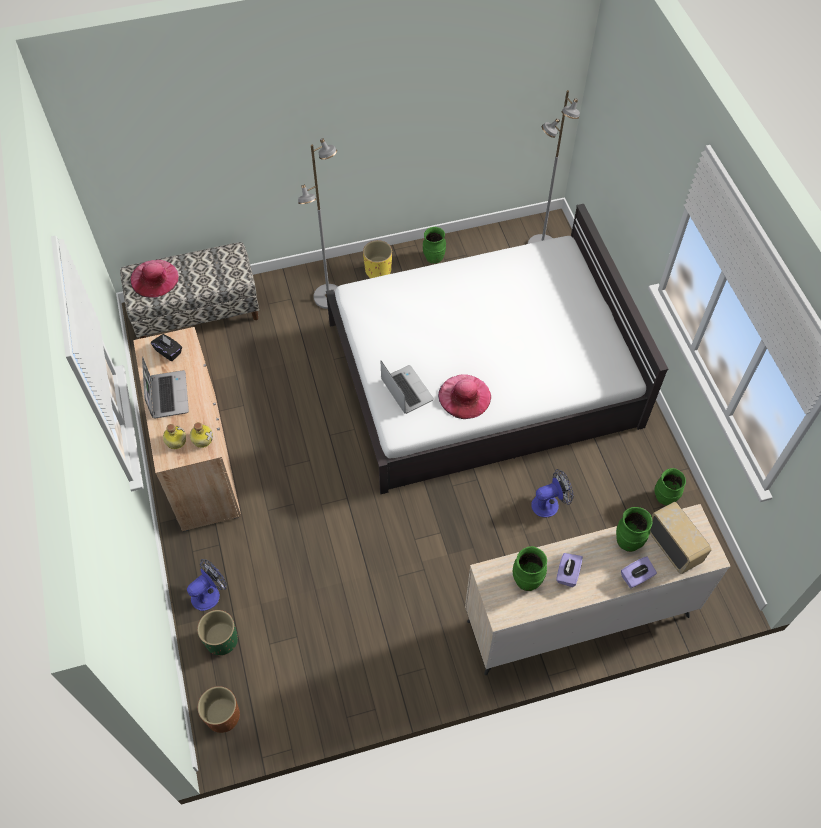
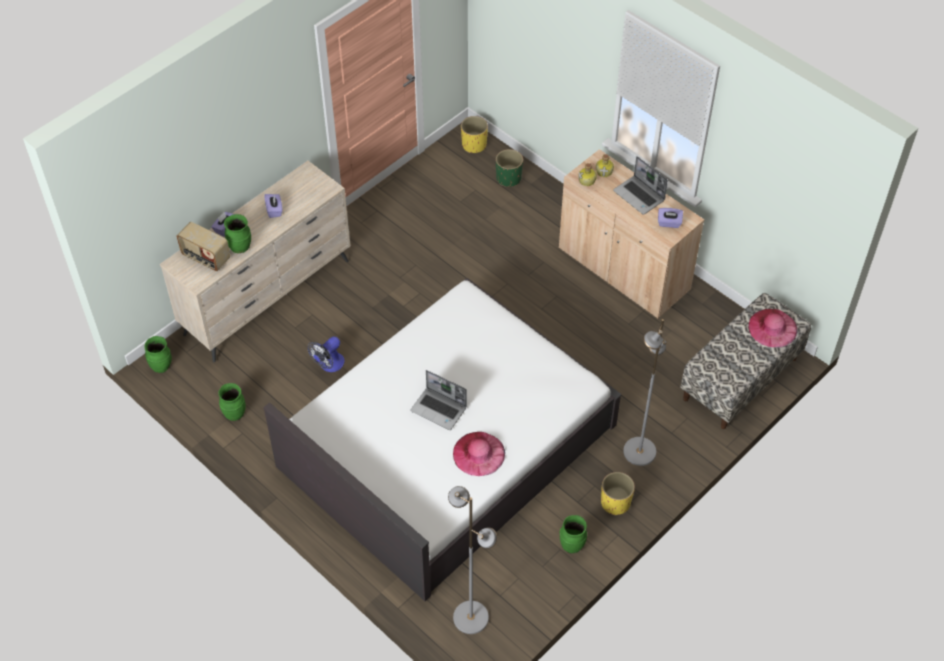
camera: 150 degrees right, 5 degrees down
black tissue box [151,334,182,361] -> purple tissue box [658,208,683,228]
fan [187,559,227,611] -> none
brown planter [198,686,240,733] -> yellow planter [461,116,488,153]
laptop [381,361,434,414] -> laptop moved to [410,370,467,430]
pink hat [438,374,491,419] -> pink hat moved to [453,432,505,476]
green vase [513,546,547,591] -> green vase moved to [144,336,172,373]

